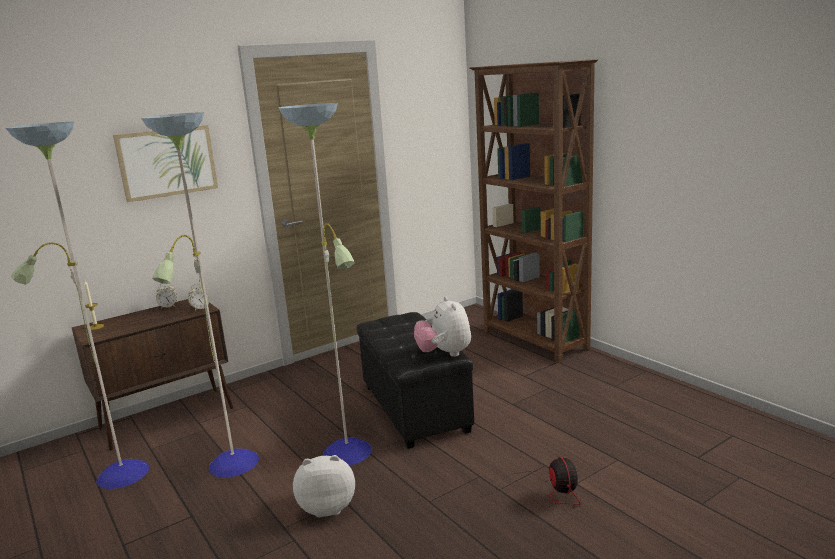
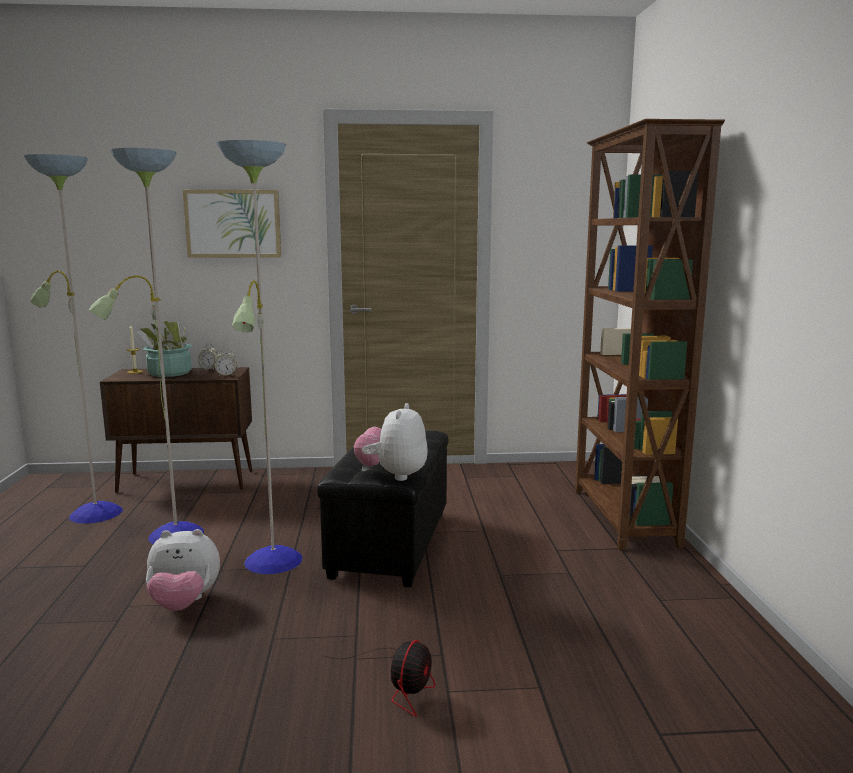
camera: 30 degrees right, 5 degrees down
plush toy [293,455,355,517] -> plush toy turned 150 degrees clockwise [146,529,220,611]
none -> potted plant [136,320,192,377]

